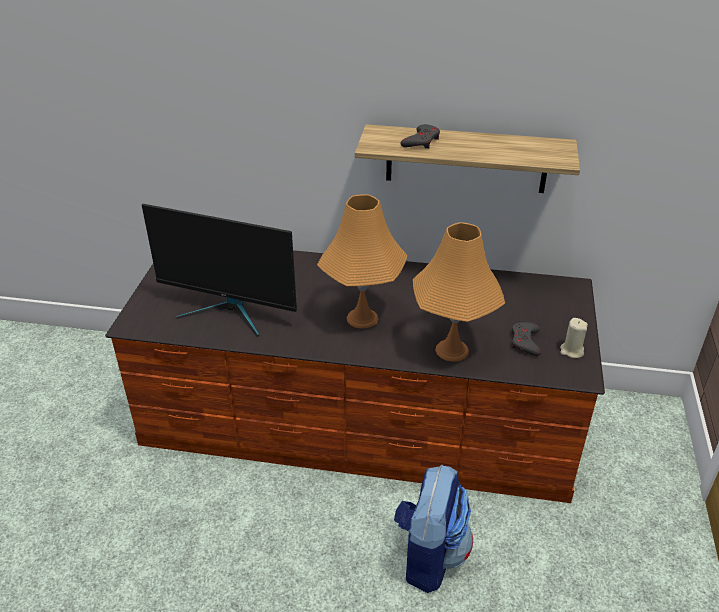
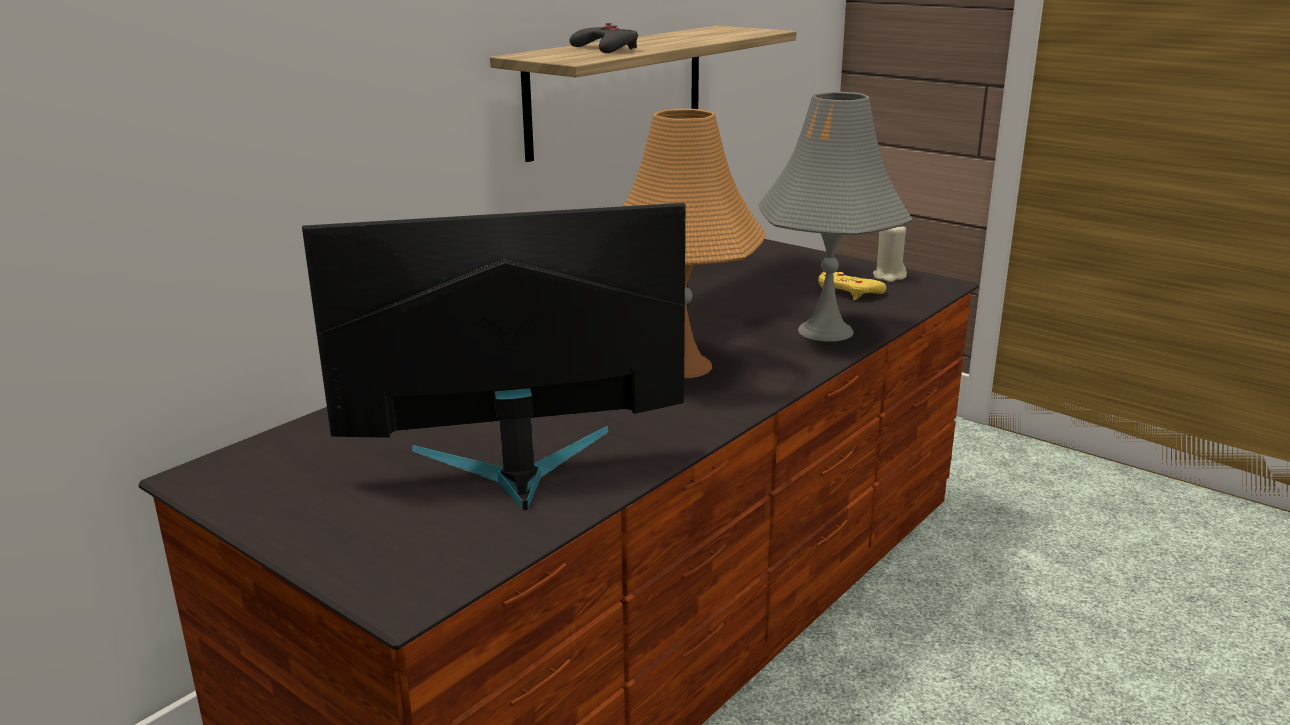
camera: 60 degrees left, 15 degrees down
monitor [142,204,297,337] -> monitor turned 150 degrees counterclockwise [302,203,685,510]
backpack [394,465,473,593] -> none
orange table lamp [413,222,505,362] -> grey table lamp [758,92,913,342]
grey game controller [512,322,541,356] -> yellow game controller [818,272,886,300]

